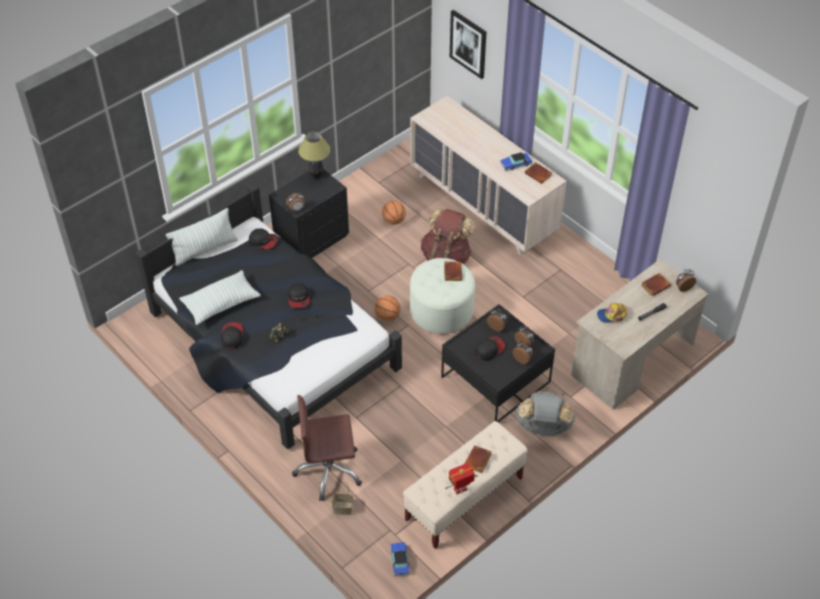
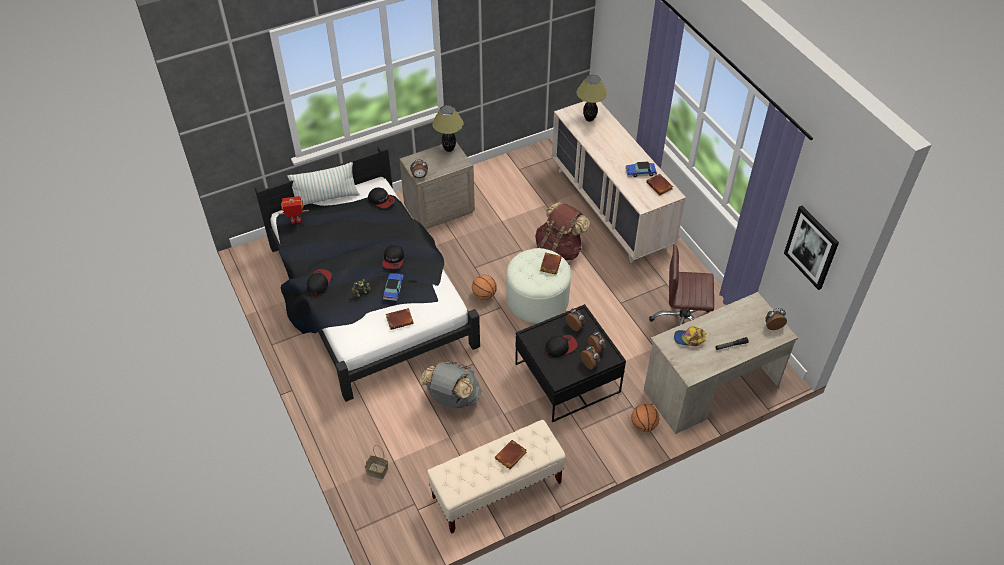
camera: 15 degrees right, 0 degrees up
pillow [179,270,261,325] -> none
black nightstand [269,169,349,258] -> beige nightstand [399,142,475,229]
brown office chair [292,395,362,501] -> brown office chair moved to [649,244,714,326]
basketball [382,201,406,224] -> basketball moved to [631,404,660,432]
toy car [390,542,410,576] -> toy car moved to [383,273,403,301]
toy robot [445,463,478,494] -> toy robot moved to [279,196,309,224]
picture [450,10,486,79] -> picture moved to [784,206,839,290]
grey backpack [515,390,575,436] -> grey backpack moved to [420,360,482,408]
brown book [641,273,671,296] -> brown book moved to [386,308,414,330]
none -> table lamp [577,75,607,122]

